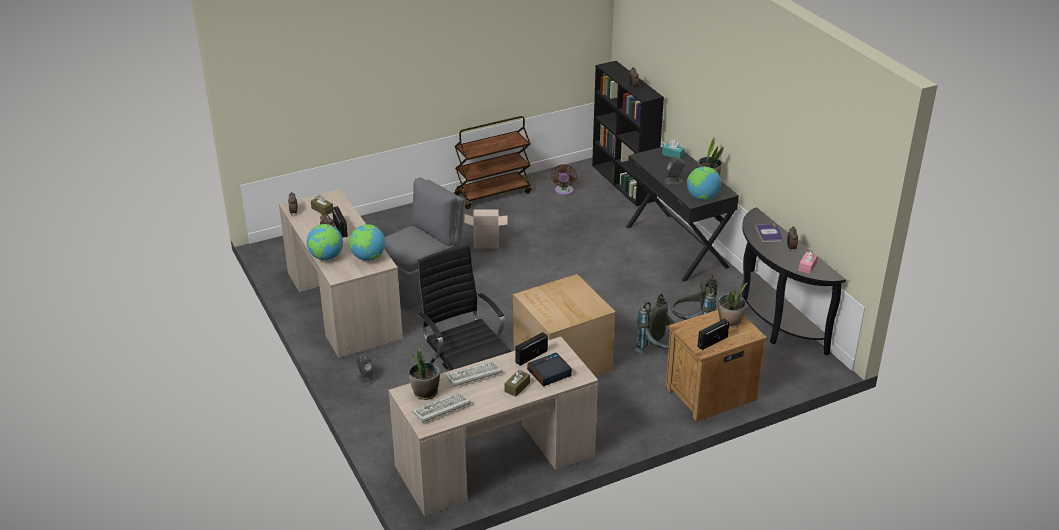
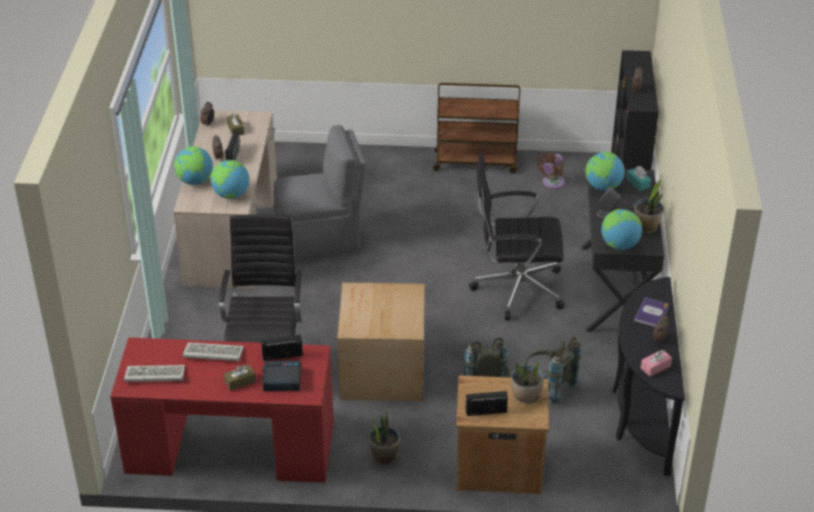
camera: 30 degrees right, 5 degrees up
grey speaker [356,354,375,385] -> none
beige desk [389,337,598,516] -> red desk [110,337,334,483]
potted plant [409,342,440,400] -> potted plant moved to [369,407,400,466]
cardboard box [464,209,508,249] -> none
none -> black office chair [469,153,565,320]
none -> globe [585,152,625,191]

